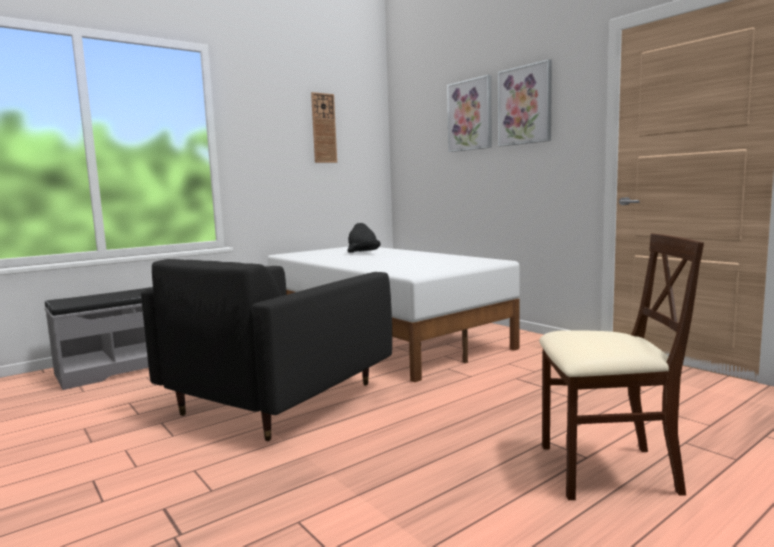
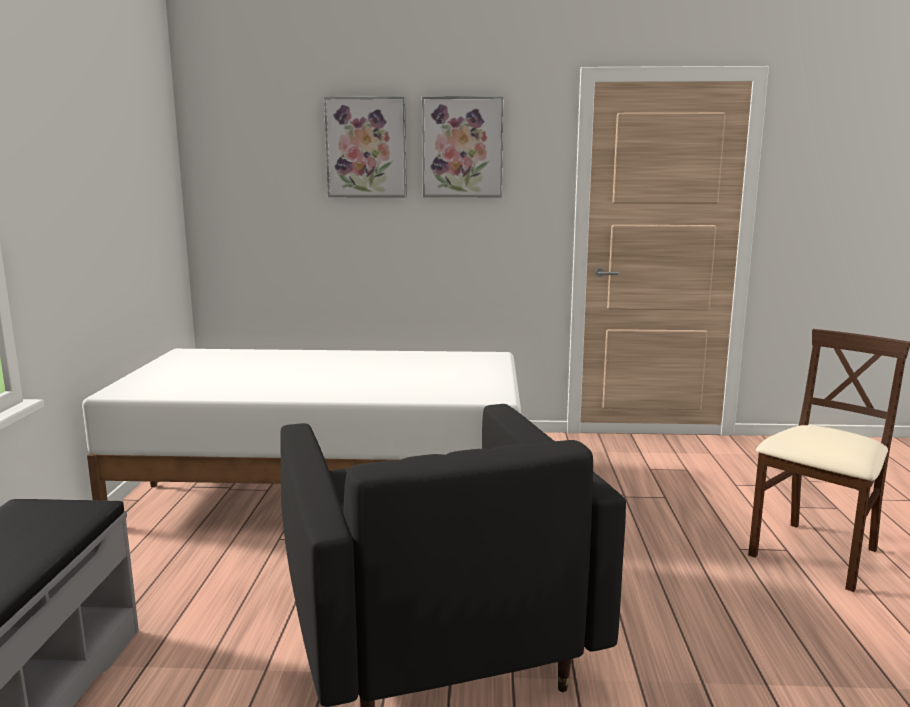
camera: 50 degrees left, 5 degrees up
wall clock [311,92,337,163] -> none
black hat [348,223,381,253] -> none

